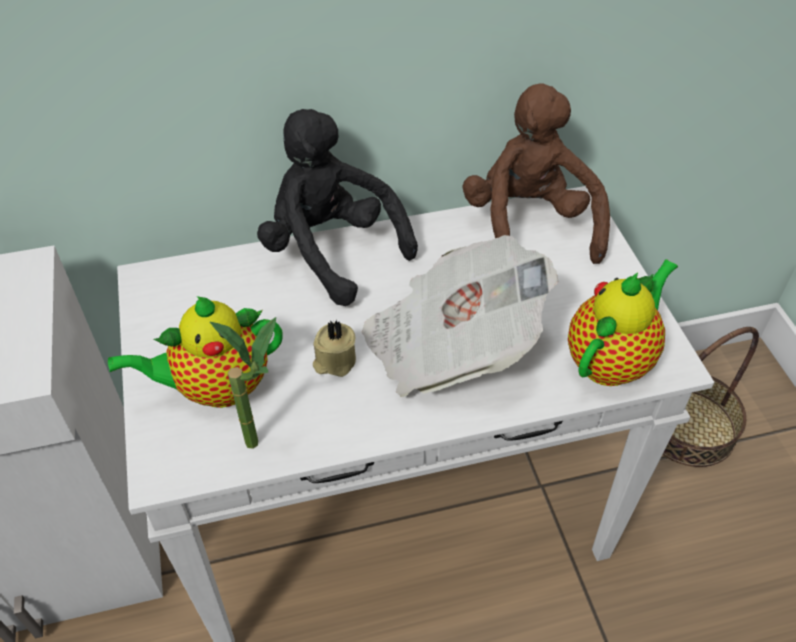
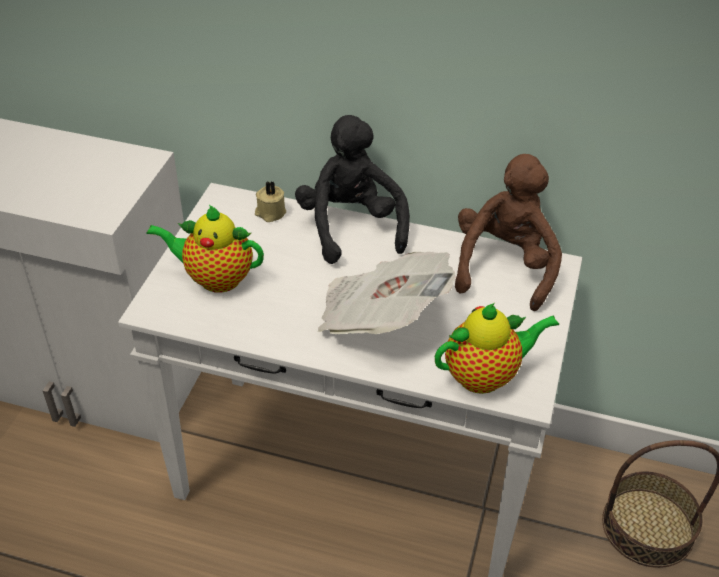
camera: 30 degrees right, 5 degrees down
potted plant [210,317,276,449] -> none
beige candle [313,320,356,377] -> beige candle moved to [255,181,286,222]

